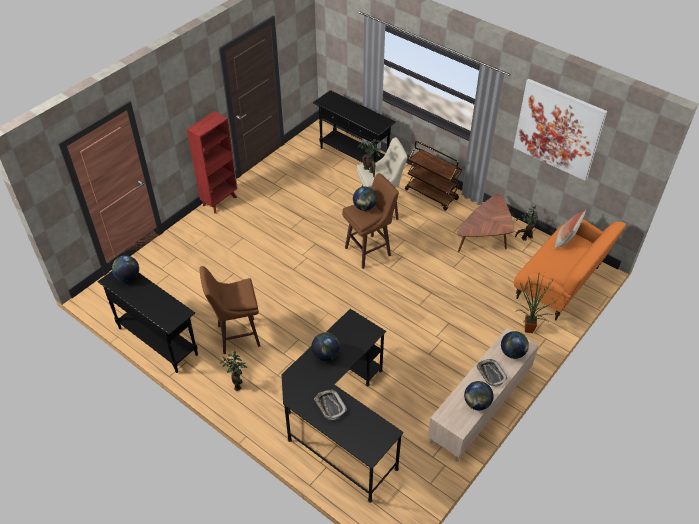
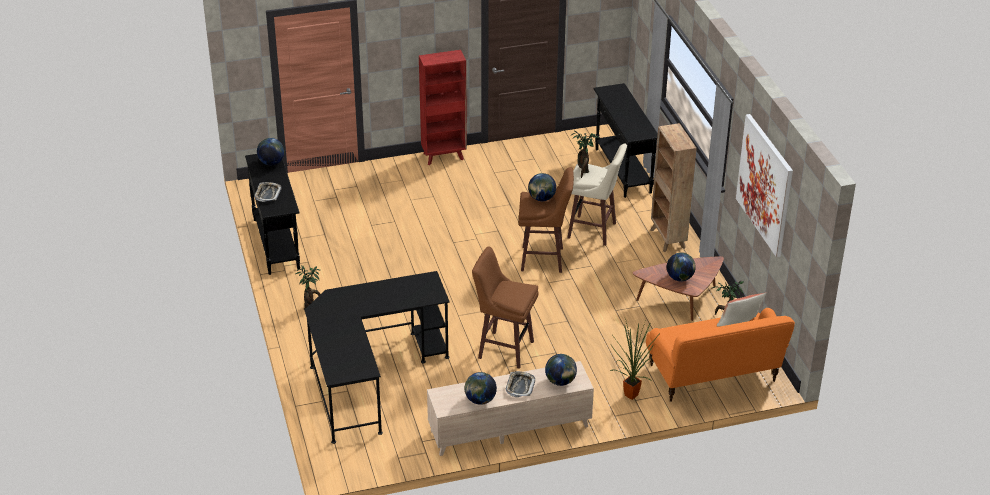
camera: 35 degrees right, 10 degrees down
brown stool [200,266,260,354] -> brown stool moved to [472,246,539,369]
globe [311,332,340,361] -> globe moved to [667,252,696,281]
tray [314,389,347,420] -> tray moved to [254,182,282,202]
brown cart [405,141,462,211] -> brown bookcase [650,123,697,252]

